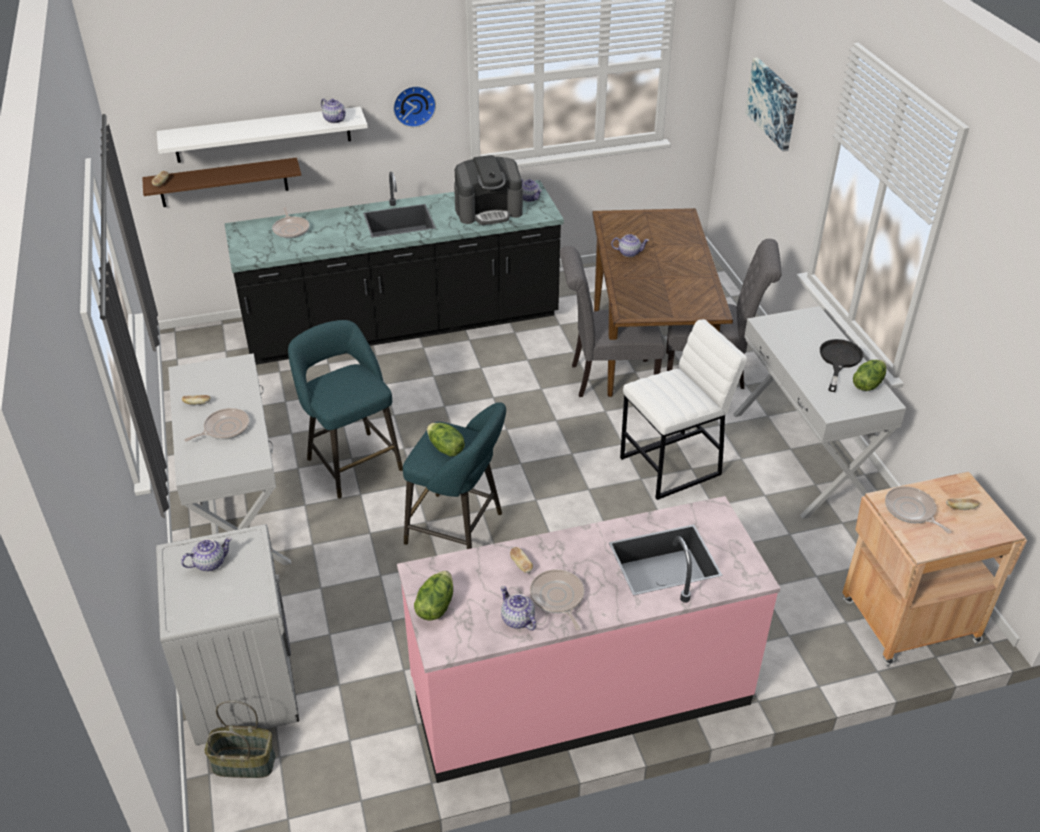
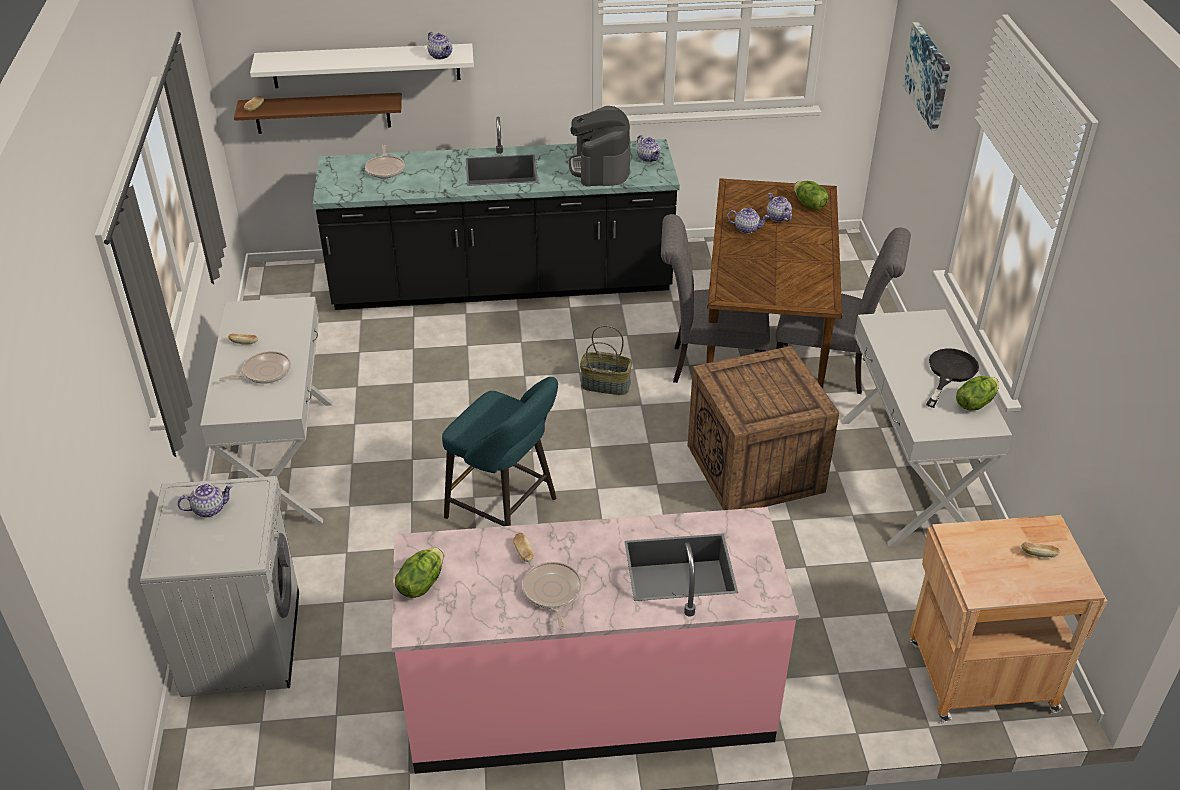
camera: 10 degrees right, 0 degrees up
basket [204,700,276,778] -> basket moved to [580,325,632,395]
turquoise stool [288,320,403,499] -> none
wall clock [393,86,436,127] -> none
lettuce [427,423,465,457] -> lettuce moved to [794,181,829,210]
coffee machine [454,155,523,225] -> coffee machine turned 90 degrees clockwise [569,106,630,187]
teapot [500,586,536,631] -> teapot moved to [767,193,792,222]
white stool [620,319,747,500] -> crate [687,346,839,510]
frying pan [885,486,951,534] -> none

